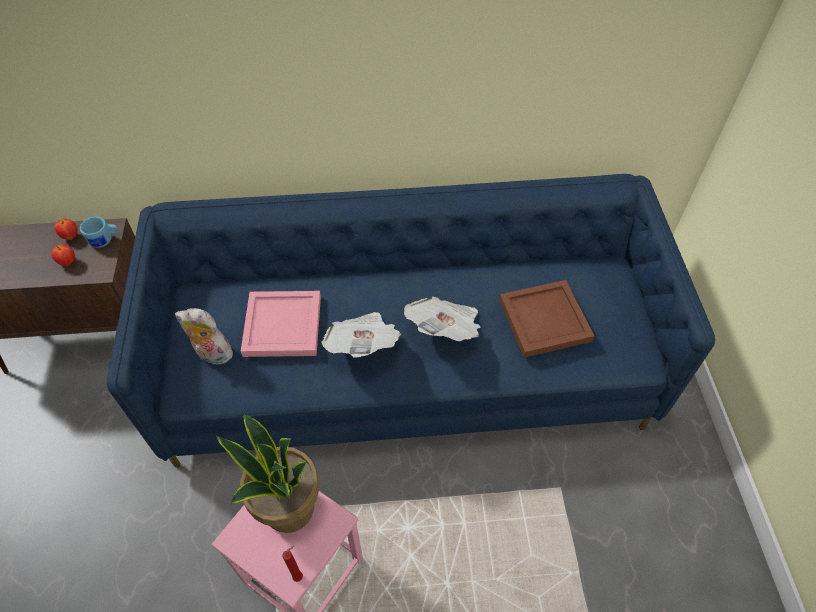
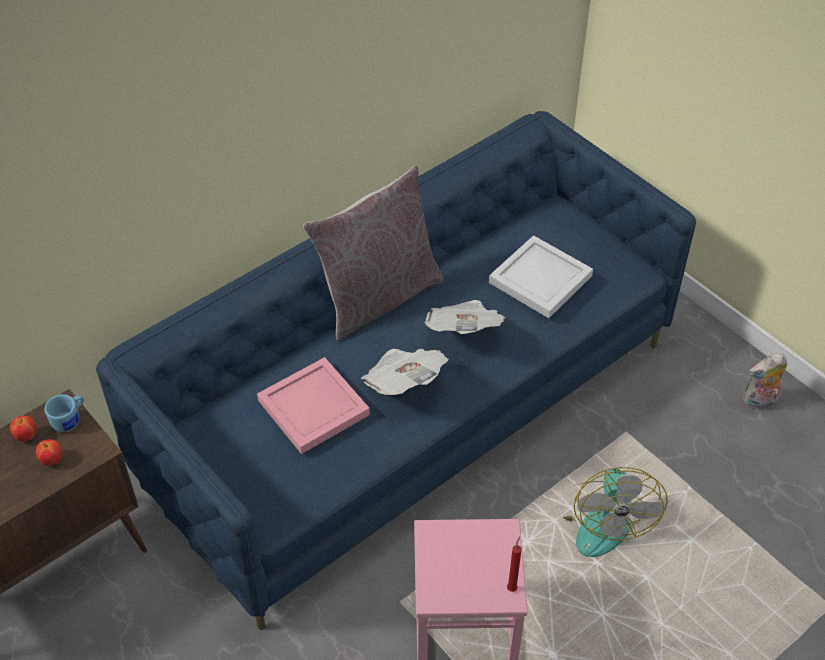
camera: 35 degrees left, 5 degrees down
plush toy [175,308,233,365] -> plush toy moved to [743,353,787,410]
potted plant [216,415,319,533] -> none
brown tray [499,280,594,358] -> white tray [489,235,593,318]
none -> grey pillow [303,166,444,341]
none -> fan [563,467,668,557]

